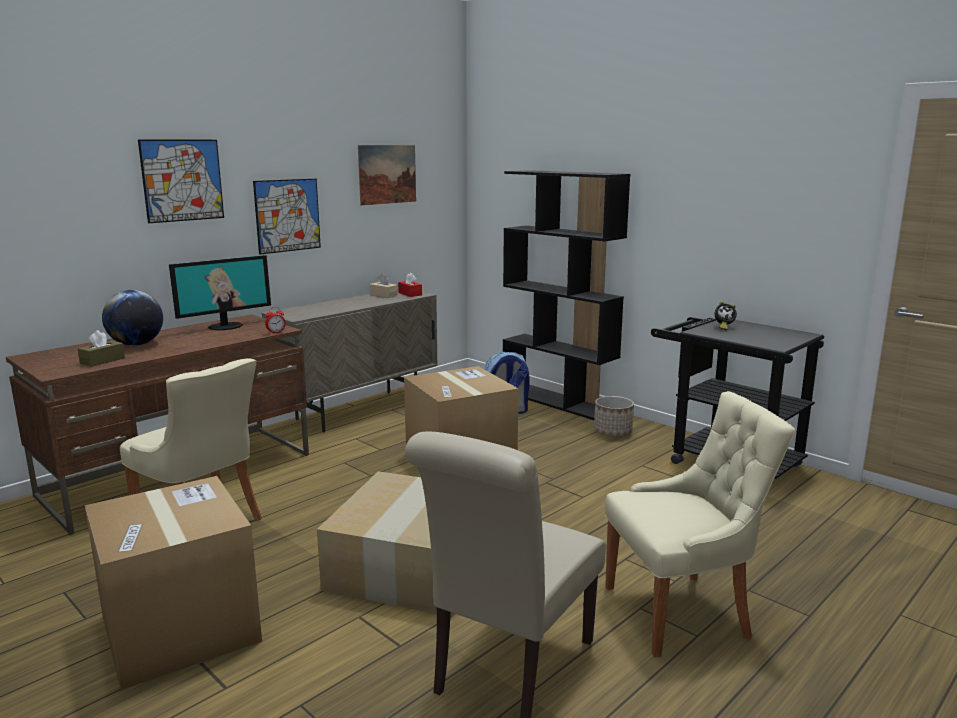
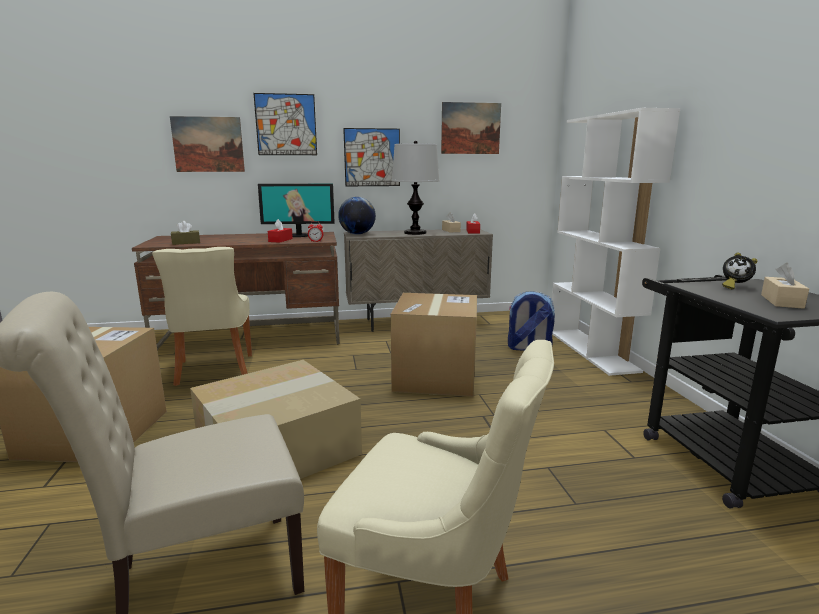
camera: 35 degrees right, 0 degrees up
globe [102,290,163,346] -> globe moved to [338,197,376,235]
black bookcase [503,170,630,420] -> white bookcase [552,108,680,376]
planter [594,396,634,437] -> none
none -> picture [170,116,245,172]
none -> red tissue box [268,219,293,243]
none -> table lamp [392,141,439,235]
none -> beige tissue box [761,263,809,309]

